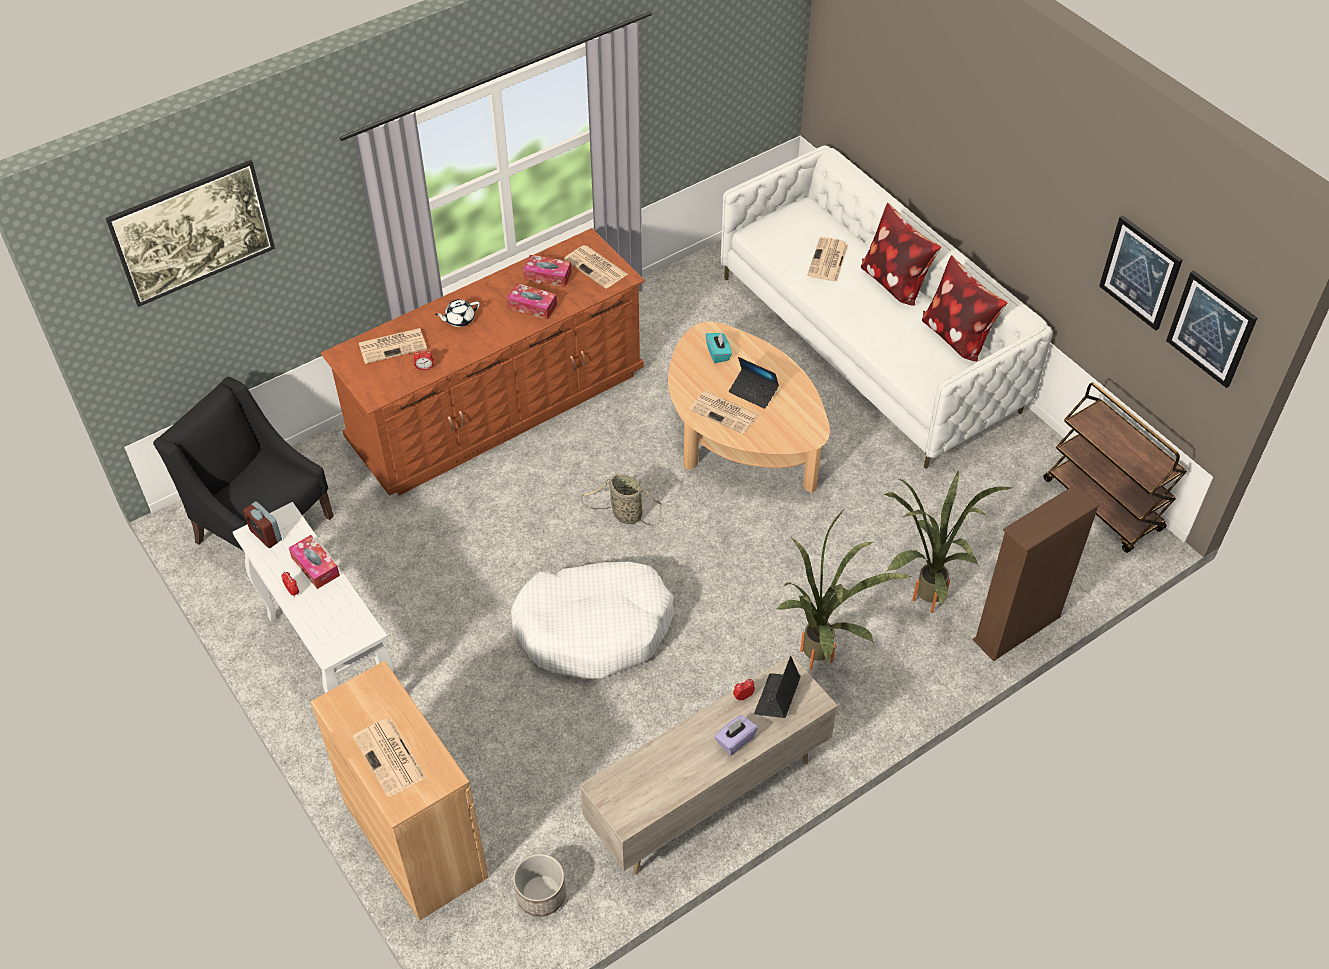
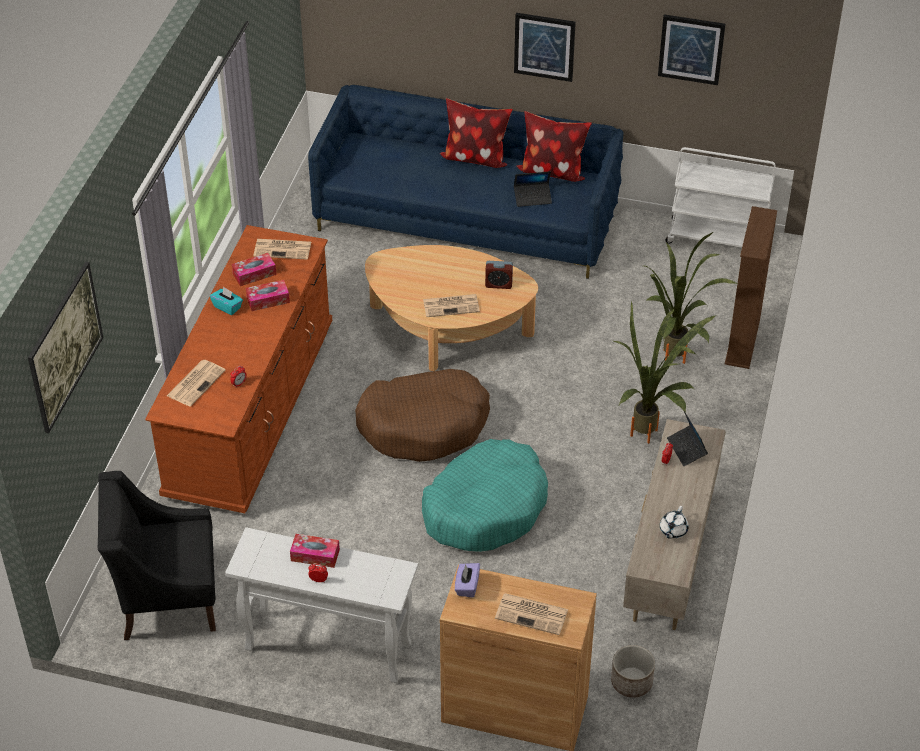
camera: 40 degrees left, 5 degrees down
alarm clock [243,501,282,548] -> alarm clock moved to [485,261,513,289]
white teapot [435,299,480,327] -> white teapot moved to [660,506,689,539]
white dog bed [511,562,674,679] -> turquoise dog bed [422,439,548,552]
basket [581,474,661,526] -> brown dog bed [355,369,490,462]
turquoise tissue box [706,332,732,363] -> turquoise tissue box moved to [210,287,243,315]
purple tissue box [714,715,758,755] -> purple tissue box moved to [455,563,480,598]
white sofa [721,146,1053,469] -> blue sofa [308,85,623,279]
laptop [729,357,779,409] -> laptop moved to [514,171,552,207]
newspaper [807,237,848,282] -> none
brown cart [1044,382,1187,553] -> white cart [665,147,776,247]
picture [1166,270,1257,388] -> picture moved to [514,13,576,82]

